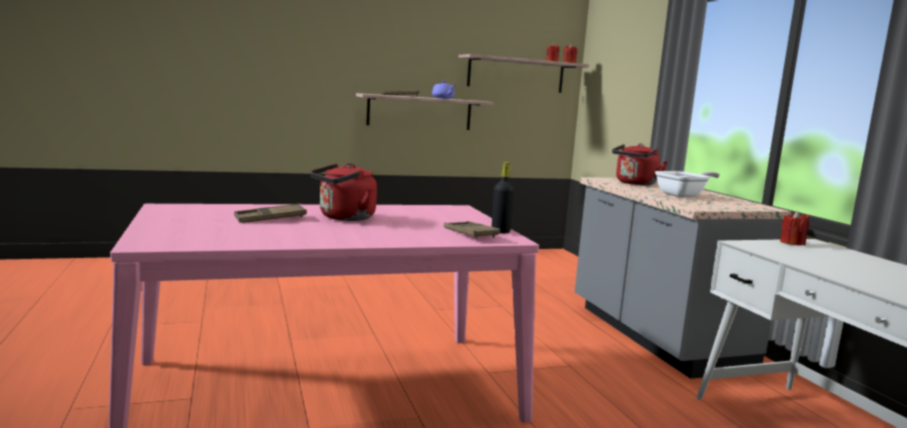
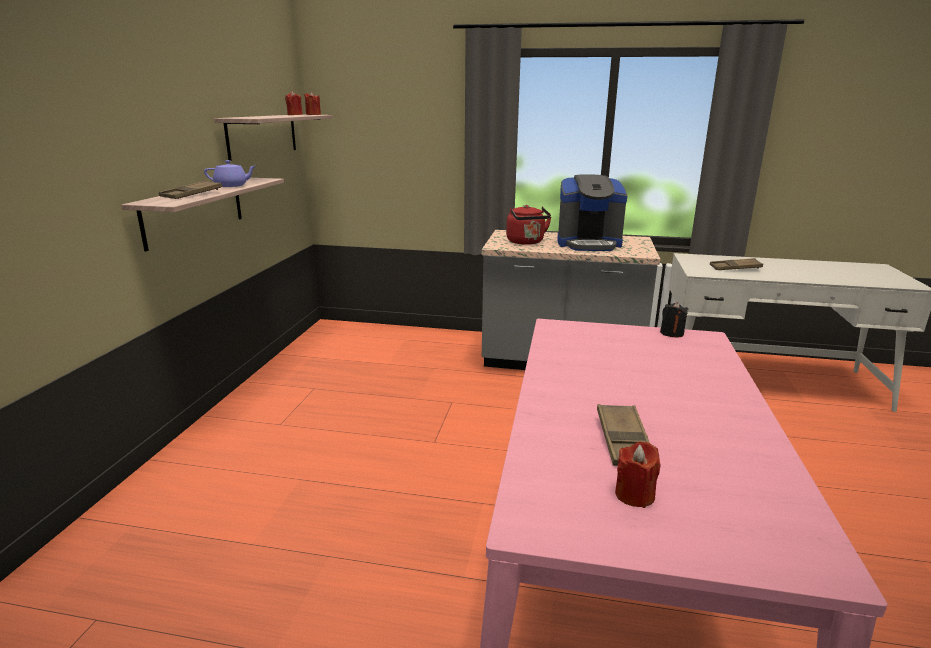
camera: 60 degrees left, 10 degrees up
red kettle [310,163,377,221] -> none
brown tray [444,221,500,239] -> brown tray moved to [710,258,763,270]
black bottle [492,162,515,233] -> black candle [660,302,688,337]
frying pan [655,171,720,197] -> coffee machine [557,174,627,251]
red candle [780,211,809,246] -> red candle moved to [615,441,660,508]

